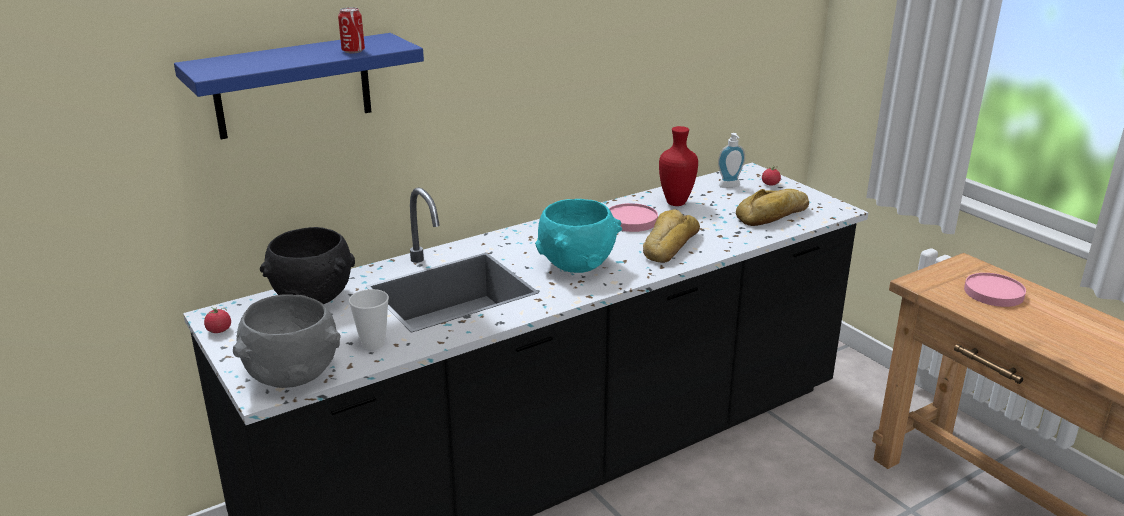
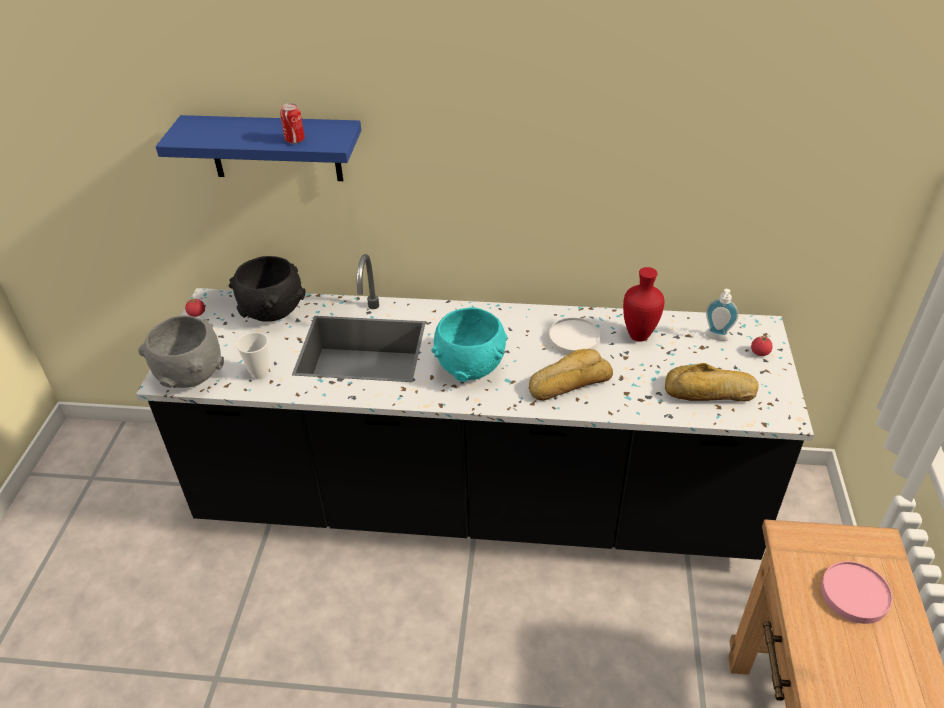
camera: 40 degrees right, 15 degrees up
pink plate [609,203,658,232] -> white plate [549,318,600,355]

